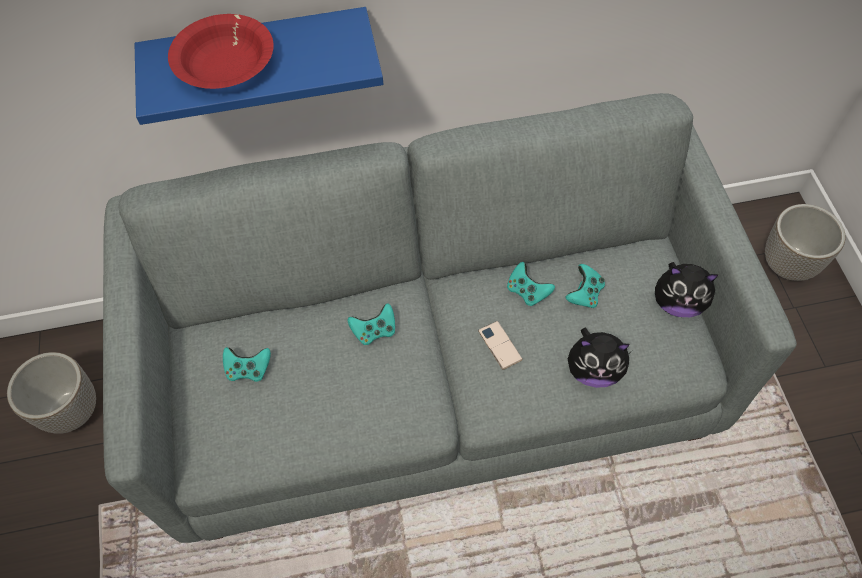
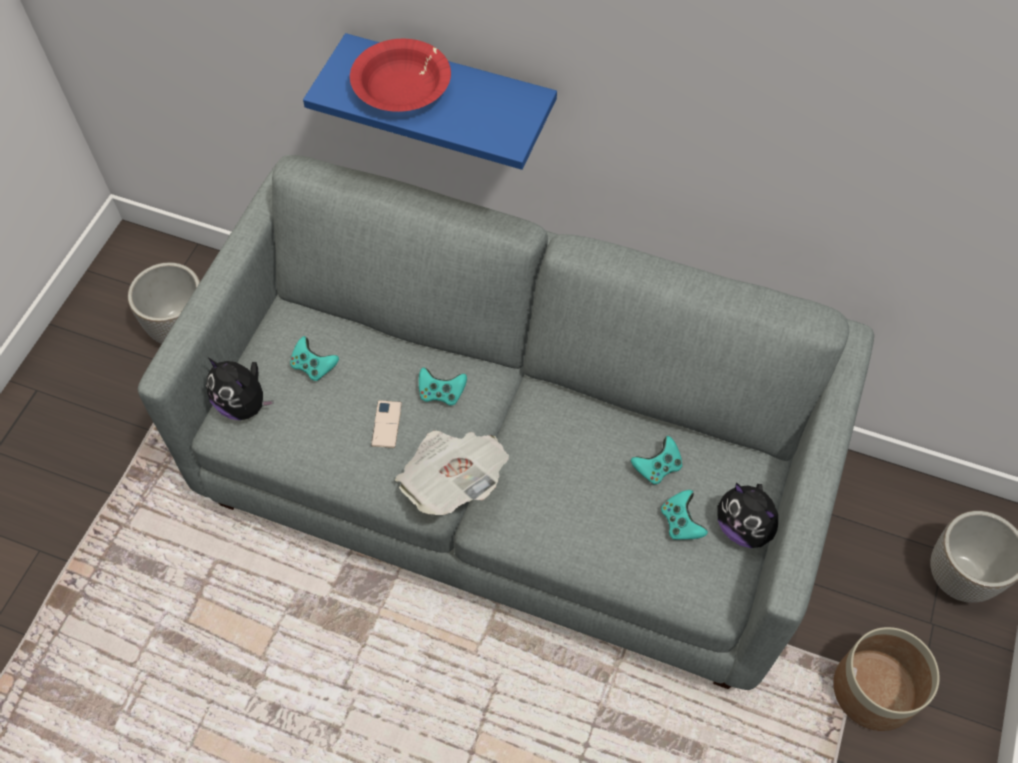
camera: 30 degrees right, 0 degrees up
phone [478,321,522,370] -> phone moved to [371,400,402,448]
turquoise game controller [507,262,555,306] -> turquoise game controller moved to [661,490,708,540]
plush toy [568,328,630,388] -> plush toy moved to [206,357,274,420]
none -> newspaper [394,431,509,515]
none -> planter [833,627,940,731]

